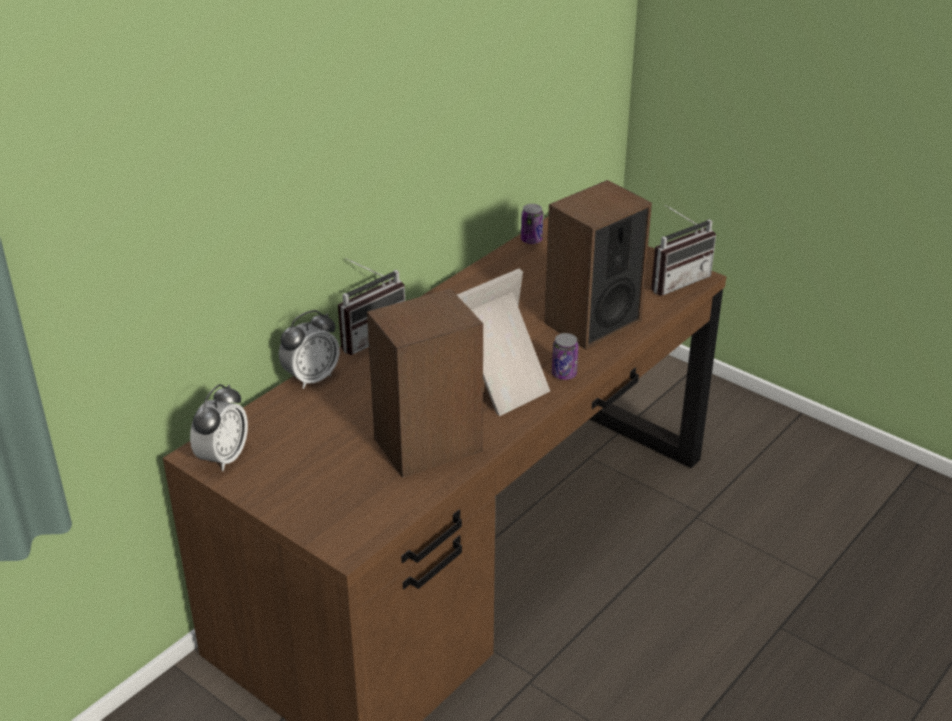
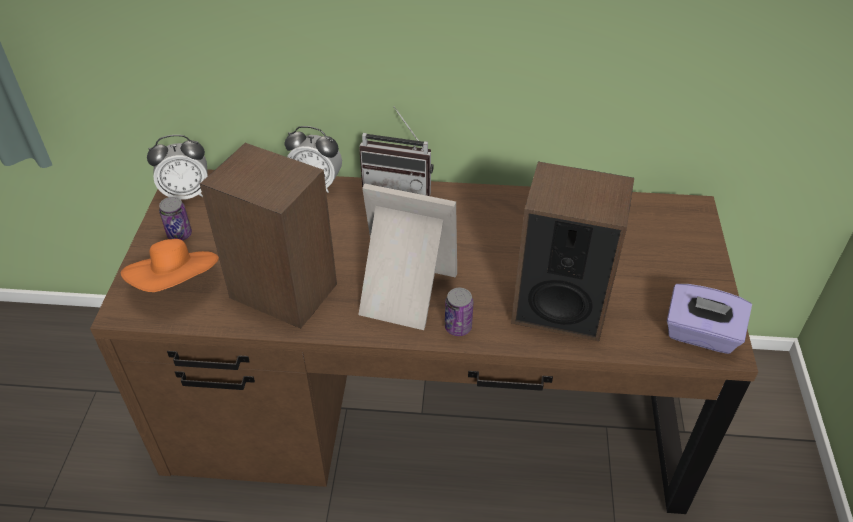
camera: 55 degrees right, 10 degrees up
can [521,204,543,244] -> can moved to [159,197,192,241]
radio [651,205,716,296] -> purple tissue box [667,284,752,354]
none -> orange hat [121,239,219,292]

